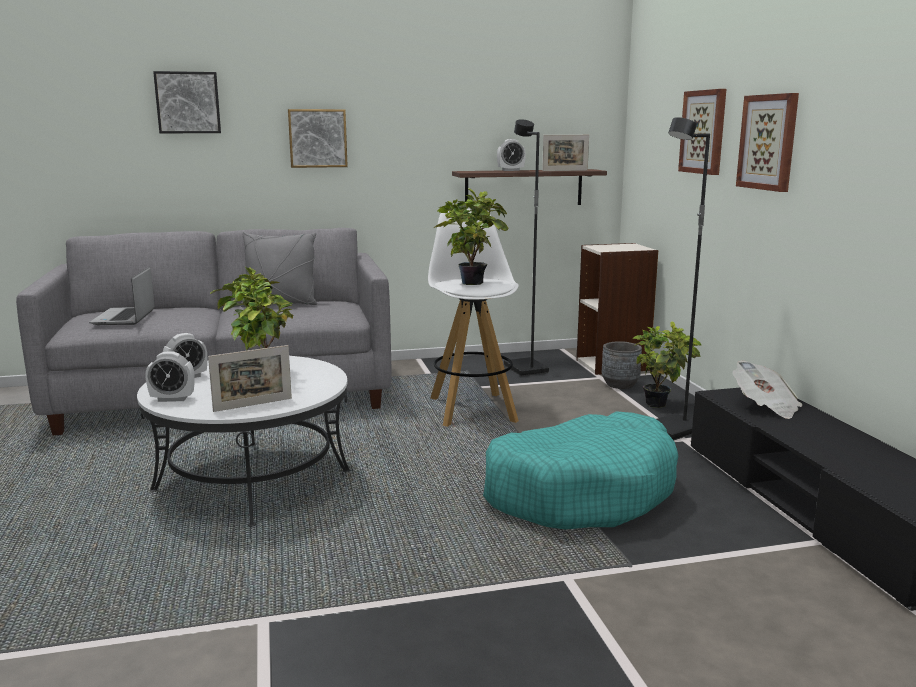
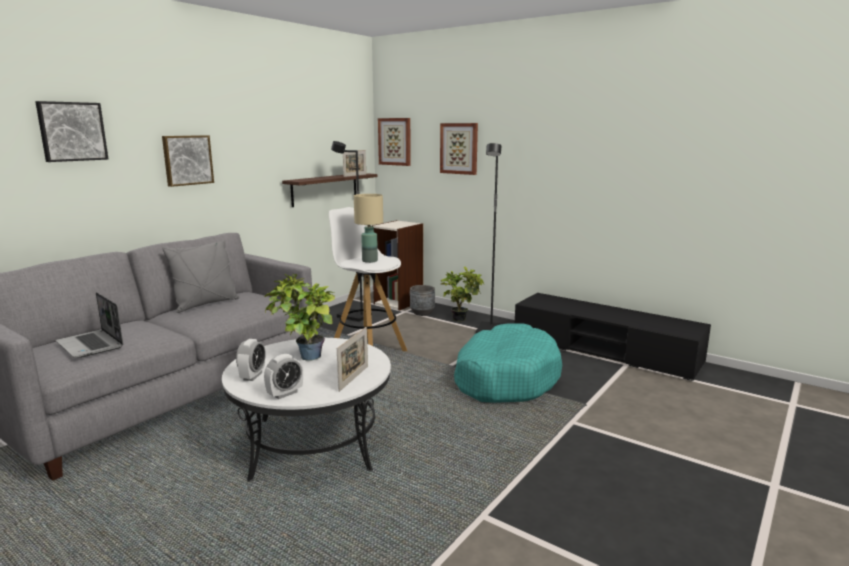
camera: 40 degrees left, 0 degrees up
potted plant [434,188,509,285] -> beige table lamp [354,194,383,263]
alarm clock [497,139,526,171] -> none
newspaper [733,361,803,419] -> none
picture [736,93,799,192] -> picture moved to [378,118,411,166]

